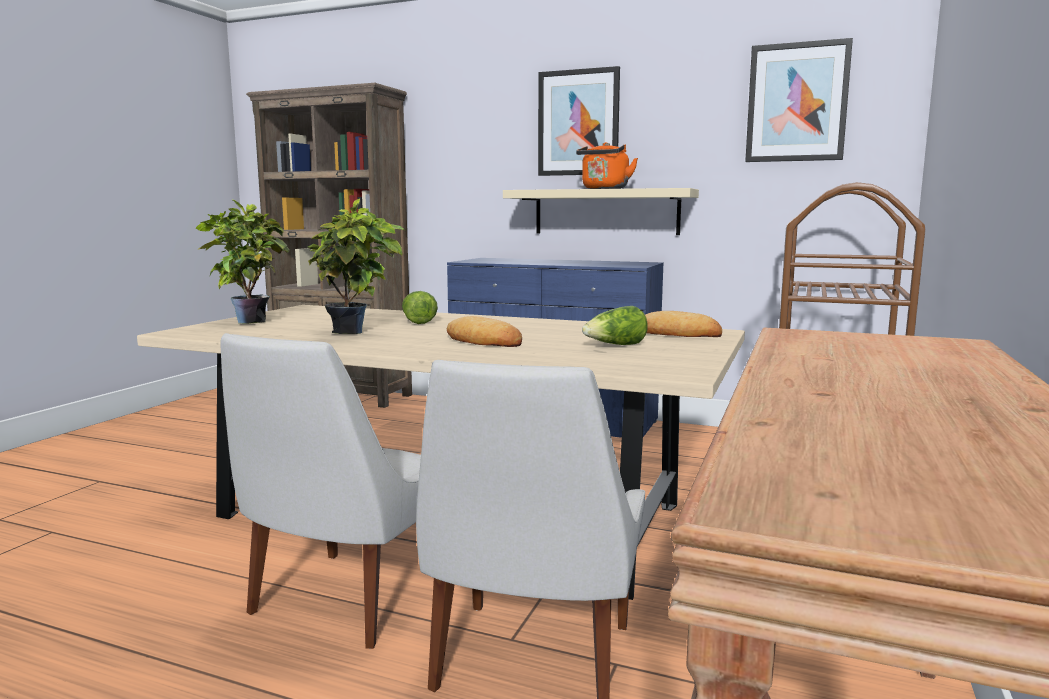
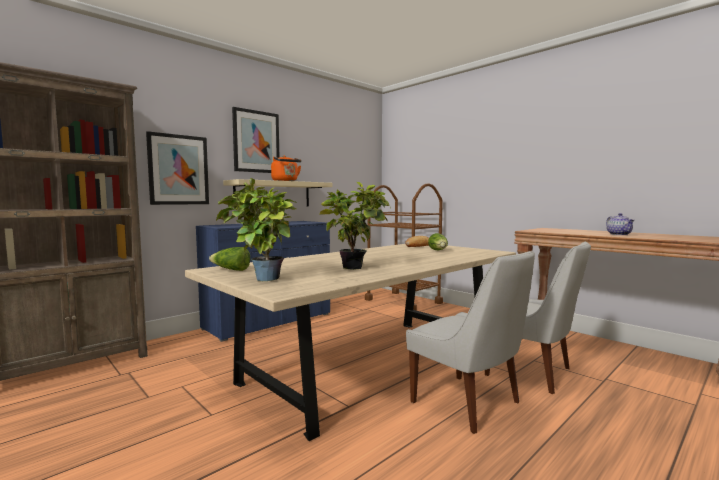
camera: 65 degrees left, 5 degrees down
lettuce [402,291,438,324] -> lettuce moved to [209,247,250,271]
bread [447,316,522,347] -> none
picture [745,38,853,162] -> picture moved to [146,131,209,205]
none -> teapot [606,213,634,235]

